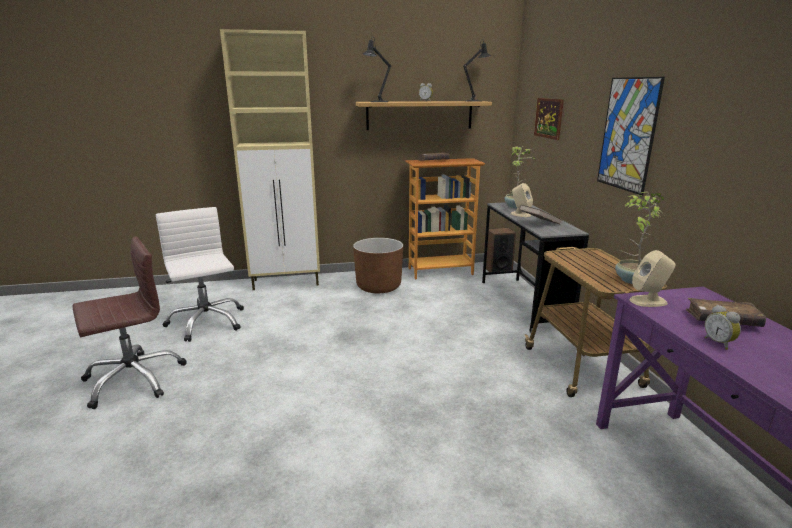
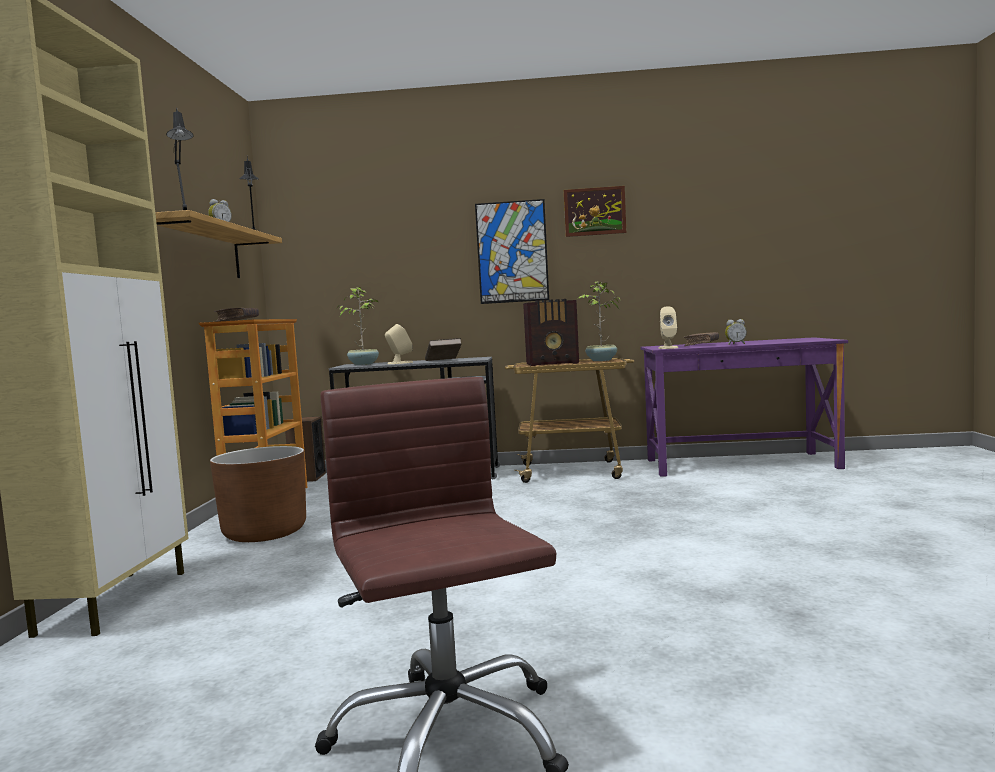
camera: 75 degrees left, 15 degrees down
white office chair [156,207,244,342] -> none
picture [534,98,564,140] -> picture moved to [563,186,626,237]
none -> radio [523,299,579,366]

